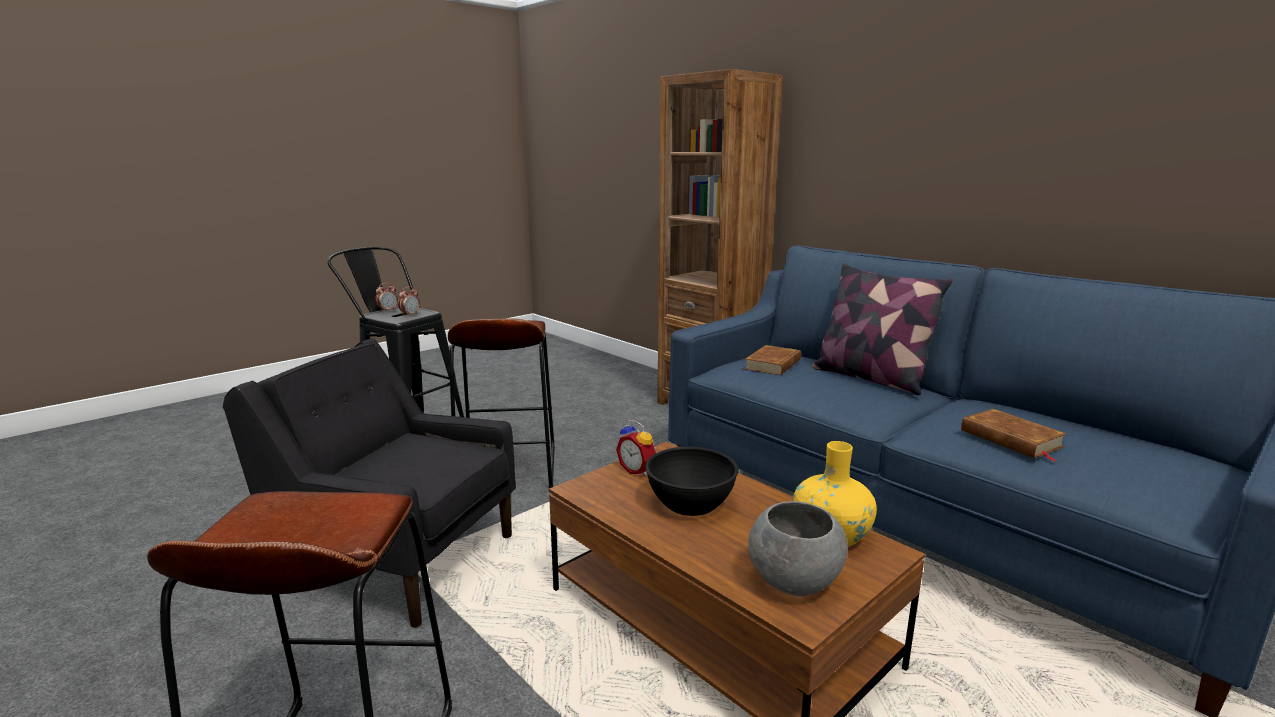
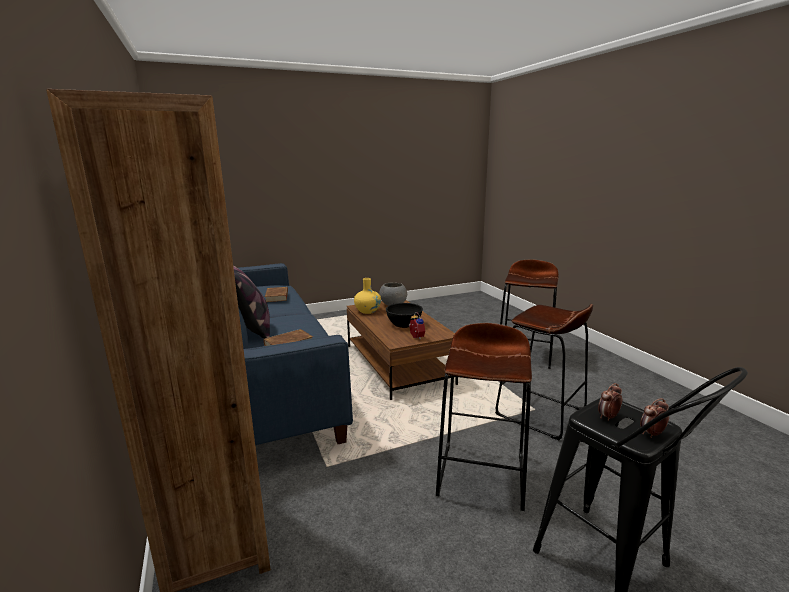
camera: 160 degrees left, 0 degrees up
black armchair [223,338,516,628] -> brown stool [495,304,593,441]

